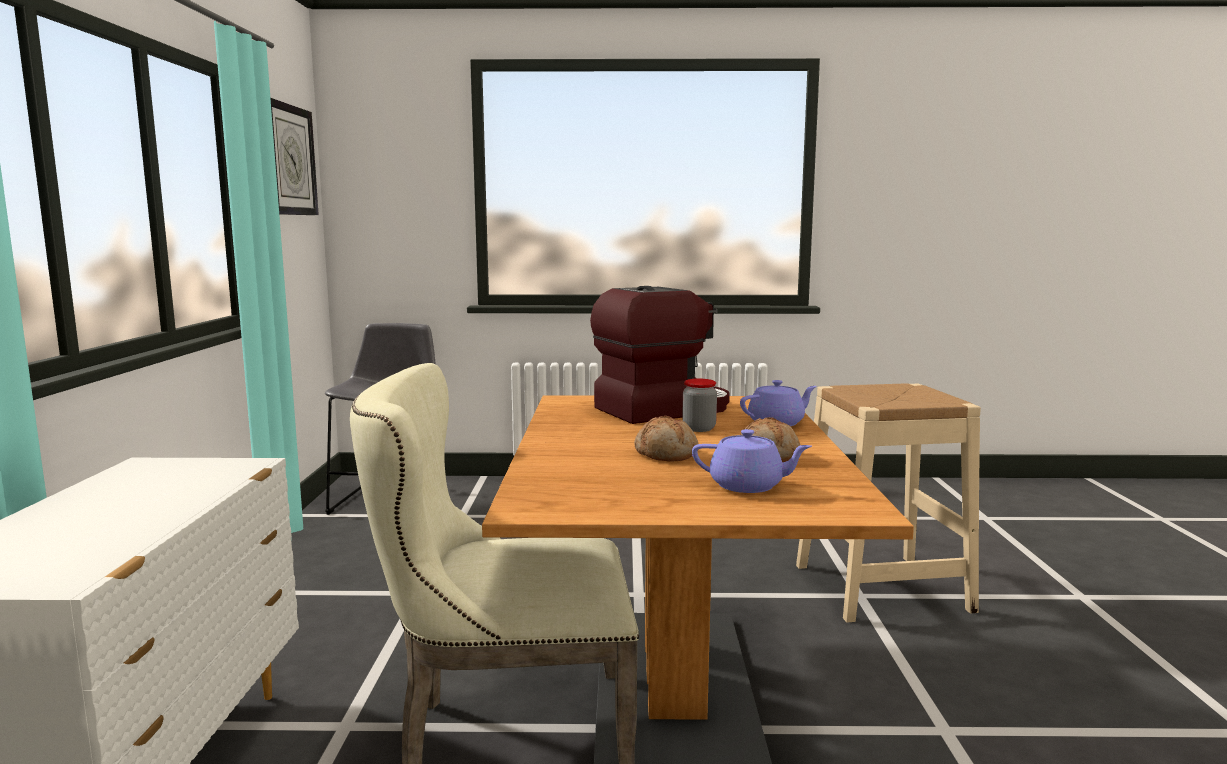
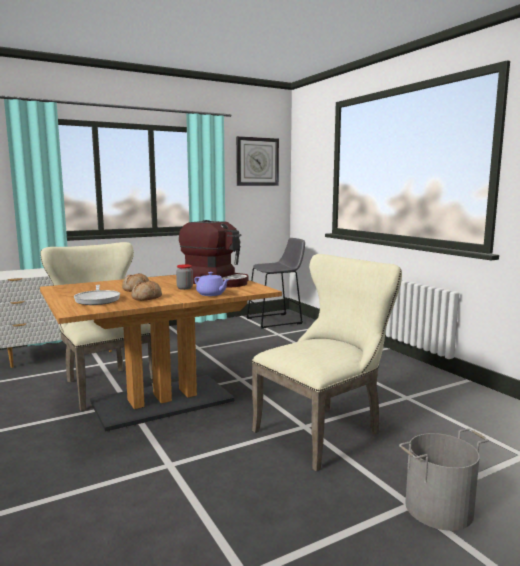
camera: 60 degrees right, 0 degrees up
purple teapot [692,429,812,493] -> frying pan [74,285,120,305]
beige stool [796,383,981,622] -> beige chair [252,254,402,472]
none -> grey bucket [399,428,489,531]

